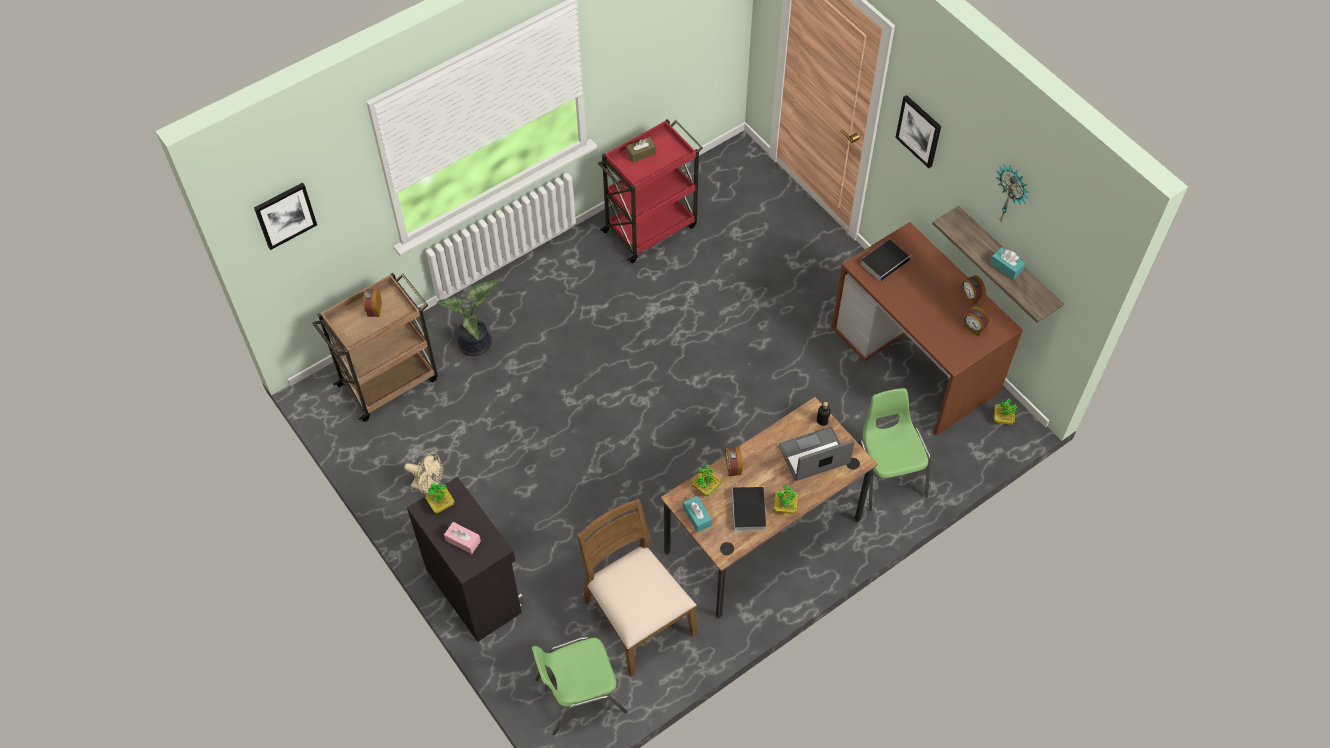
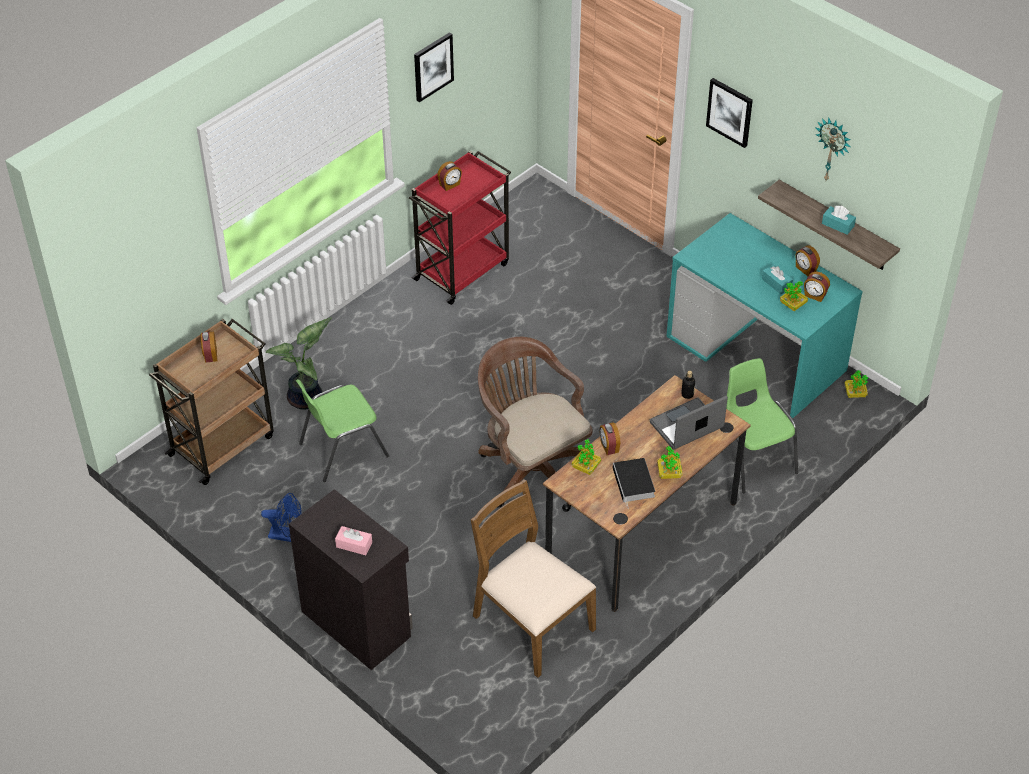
camera: 10 degrees left, 10 degrees down
picture [254,183,317,250] -> picture moved to [414,32,454,102]
beige fan [404,452,443,494] -> blue fan [261,493,302,542]
potted plant [425,484,455,514] -> potted plant moved to [780,281,808,311]
green chair [532,636,628,735] -> green chair moved to [296,379,389,482]
brown tissue box [626,137,656,163] -> alarm clock [437,161,462,191]
turquoise tissue box [683,496,712,532] -> turquoise tissue box moved to [762,264,793,294]
brown desk [832,222,1023,436] -> turquoise desk [666,213,863,418]
book [861,239,912,282] -> none
none -> brown office chair [478,337,592,512]

